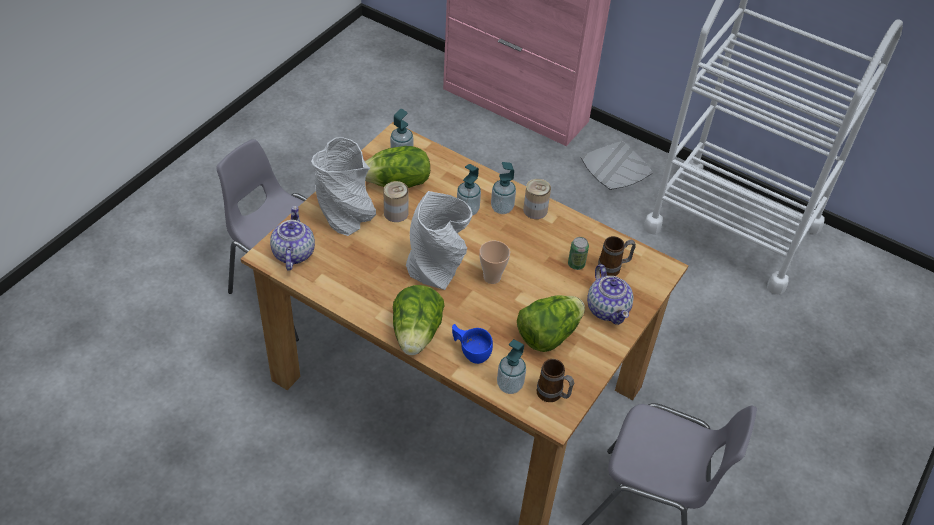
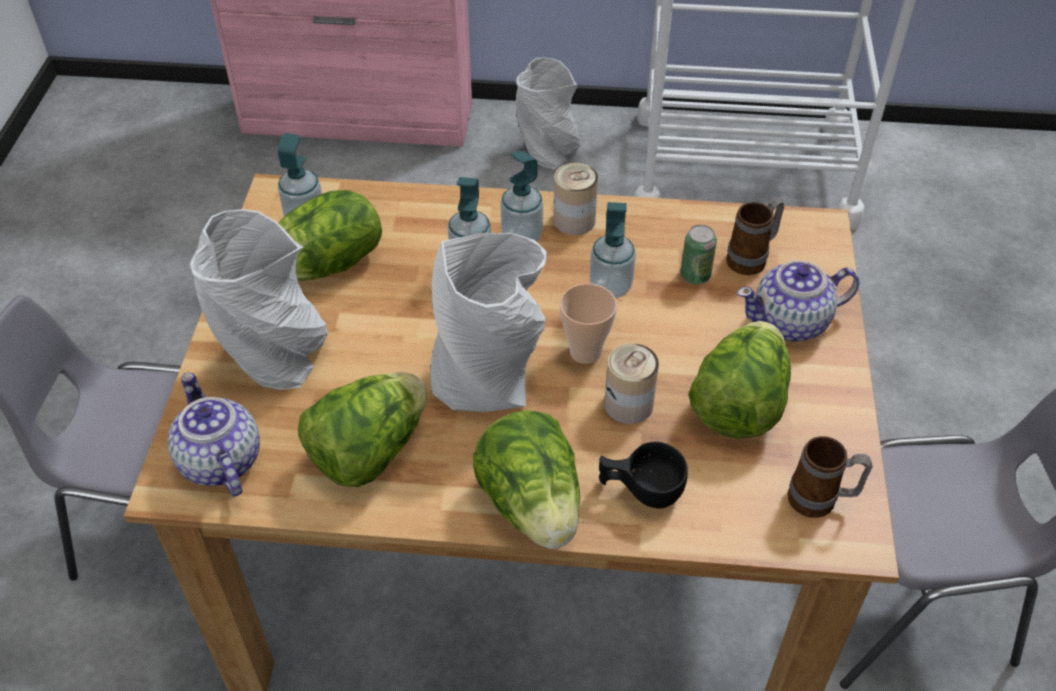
camera: 25 degrees left, 0 degrees up
can [384,181,409,222] -> can moved to [604,343,659,424]
blue cup [452,324,493,364] -> black cup [599,442,688,508]
soap dispenser [497,339,526,394] -> soap dispenser moved to [590,202,636,298]
plate [581,141,653,190] -> grey vase [516,57,581,169]
teapot [587,264,634,325] -> teapot turned 120 degrees clockwise [737,260,859,341]
none -> lettuce [298,372,427,487]

